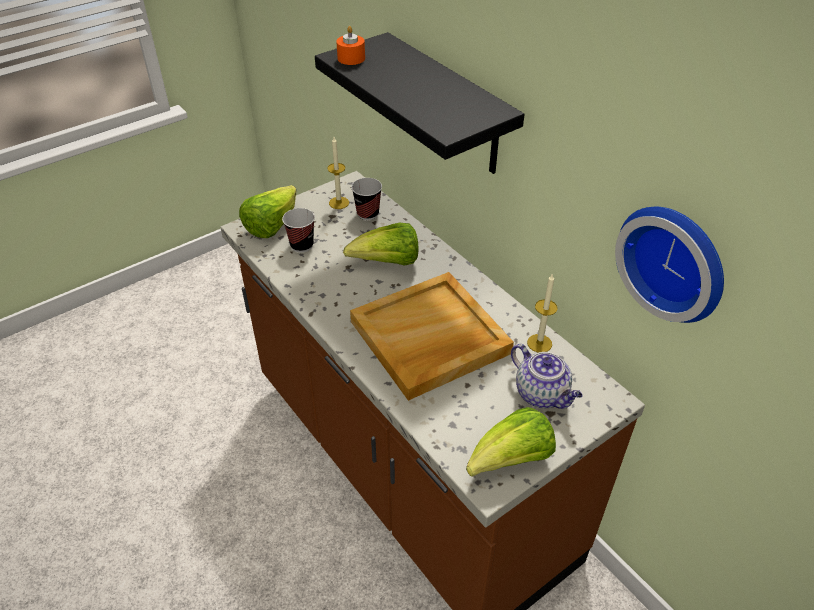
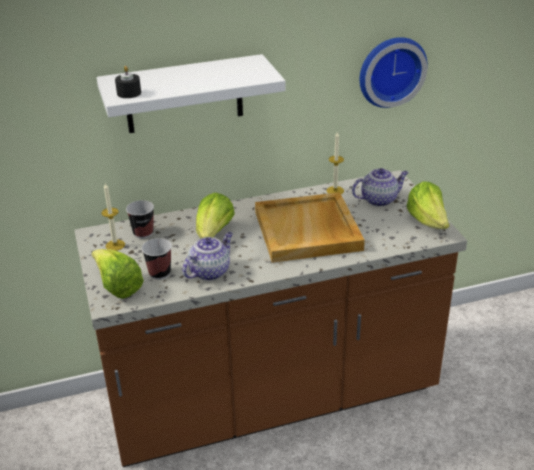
camera: 70 degrees left, 10 degrees down
black shelf [315,32,525,174] -> white shelf [96,54,286,133]
orange candle [336,26,365,65] -> black candle [115,66,141,98]
none -> teapot [182,232,233,281]

